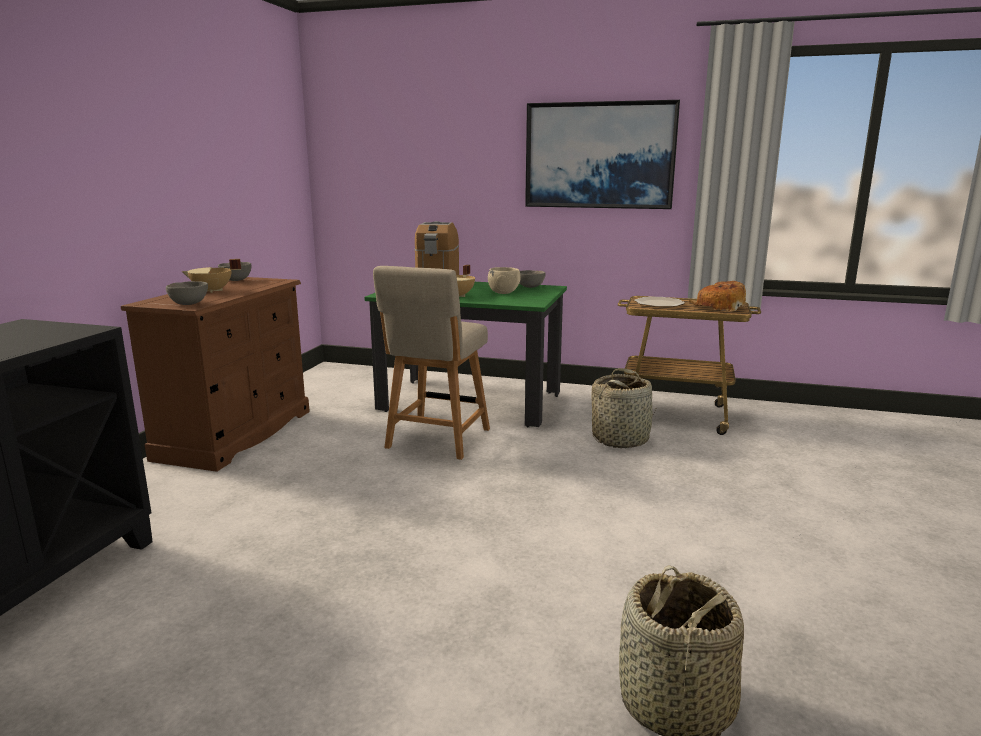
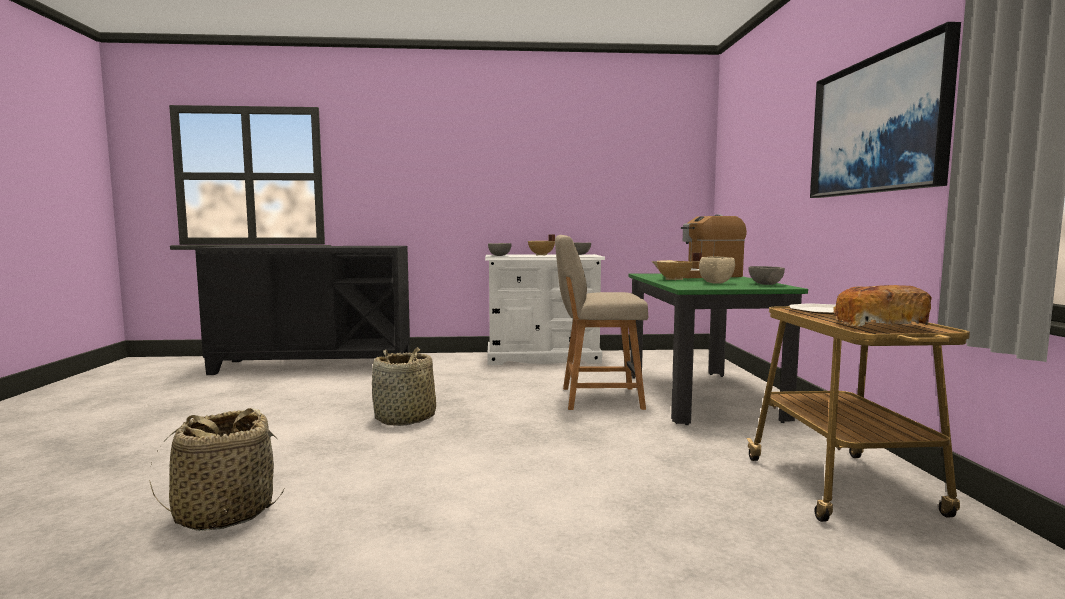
camera: 70 degrees right, 10 degrees down
brown dresser [121,277,310,472] -> white dresser [485,254,605,365]
basket [592,368,656,448] -> basket moved to [372,347,436,426]

